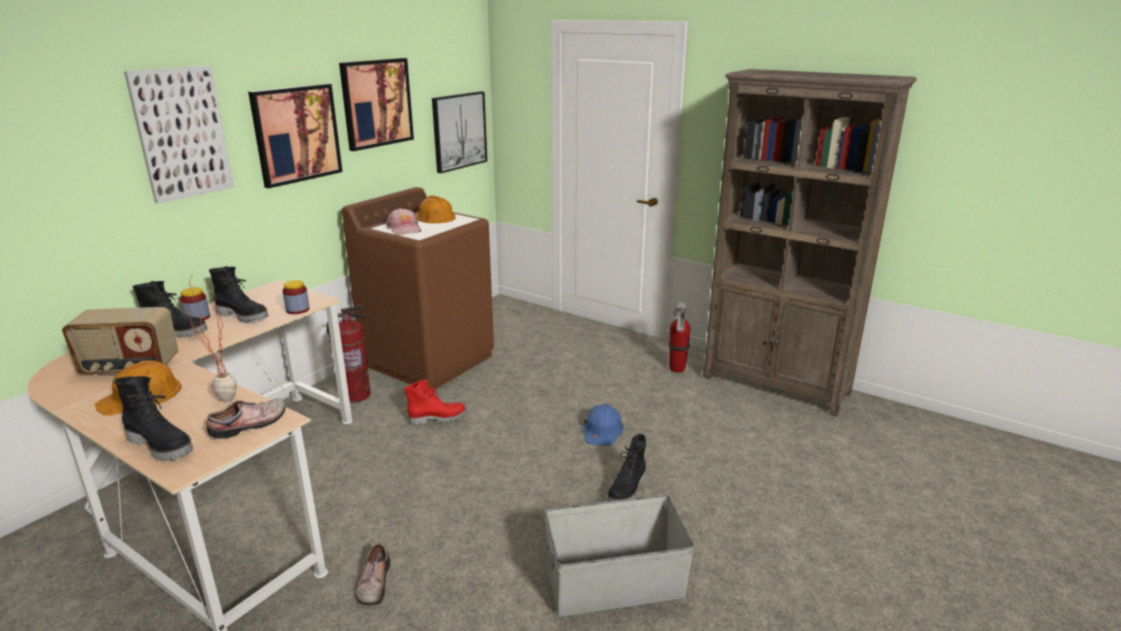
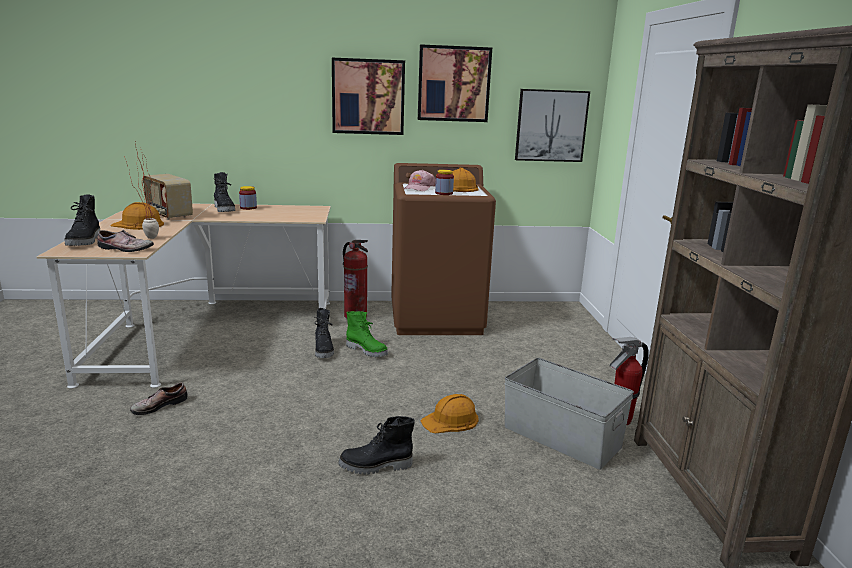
camera: 50 degrees right, 5 degrees down
picture [124,66,234,204] -> none
black boot [209,266,269,322] -> black boot moved to [315,308,334,358]
jar [283,280,310,314] -> jar moved to [435,170,454,195]
red boot [405,379,467,425] -> green boot [346,311,388,357]
grey storage box [545,495,695,617] -> grey storage box moved to [504,358,634,469]
blue hard hat [583,404,624,446] -> orange hard hat [420,394,479,433]

